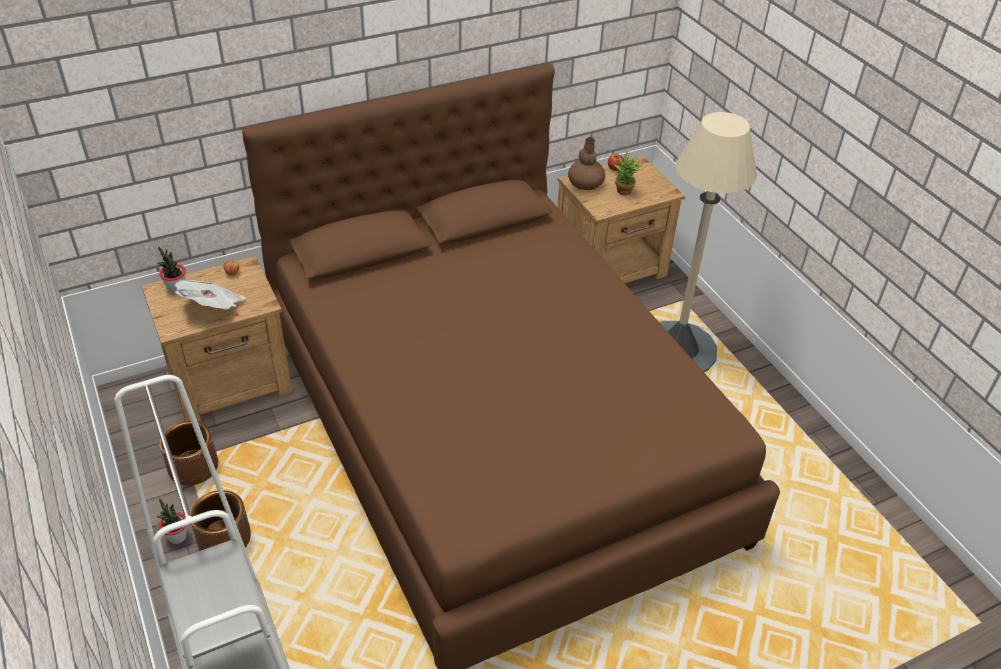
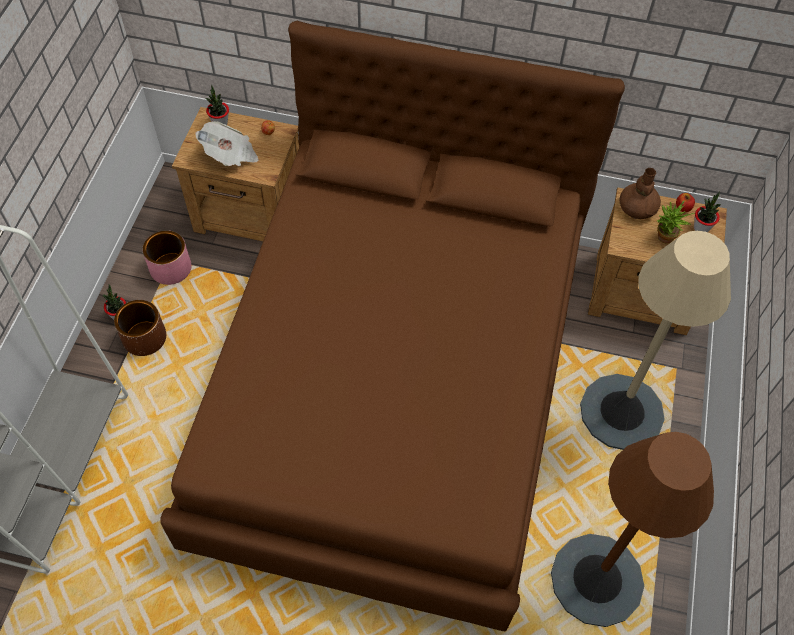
camera: 40 degrees right, 15 degrees up
brown planter [160,421,218,486] -> pink planter [142,230,191,285]
none -> brown floor lamp [551,432,714,627]
none -> potted plant [694,191,721,232]

